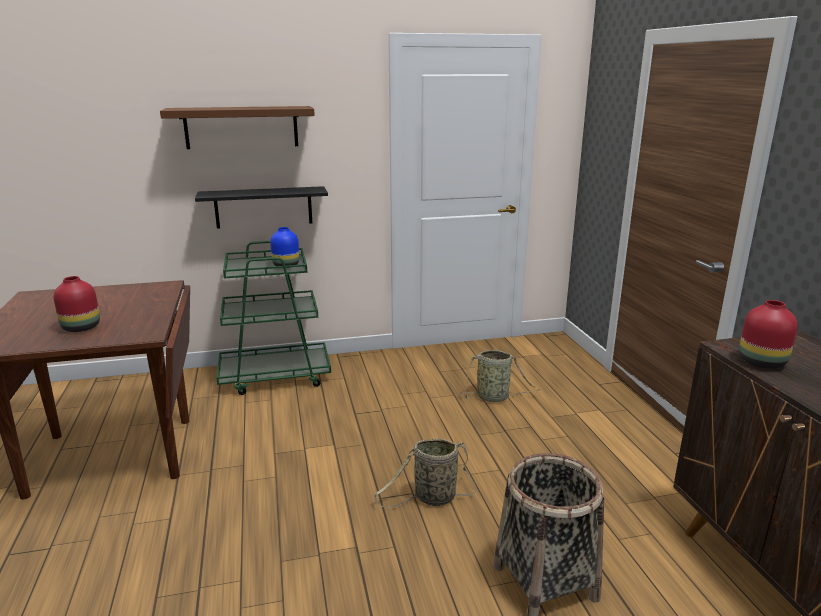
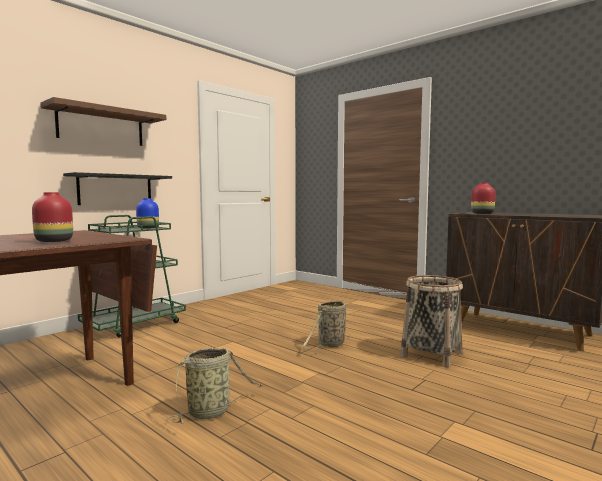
camera: 35 degrees left, 15 degrees down
basket [460,350,541,402] -> basket moved to [166,348,263,423]

